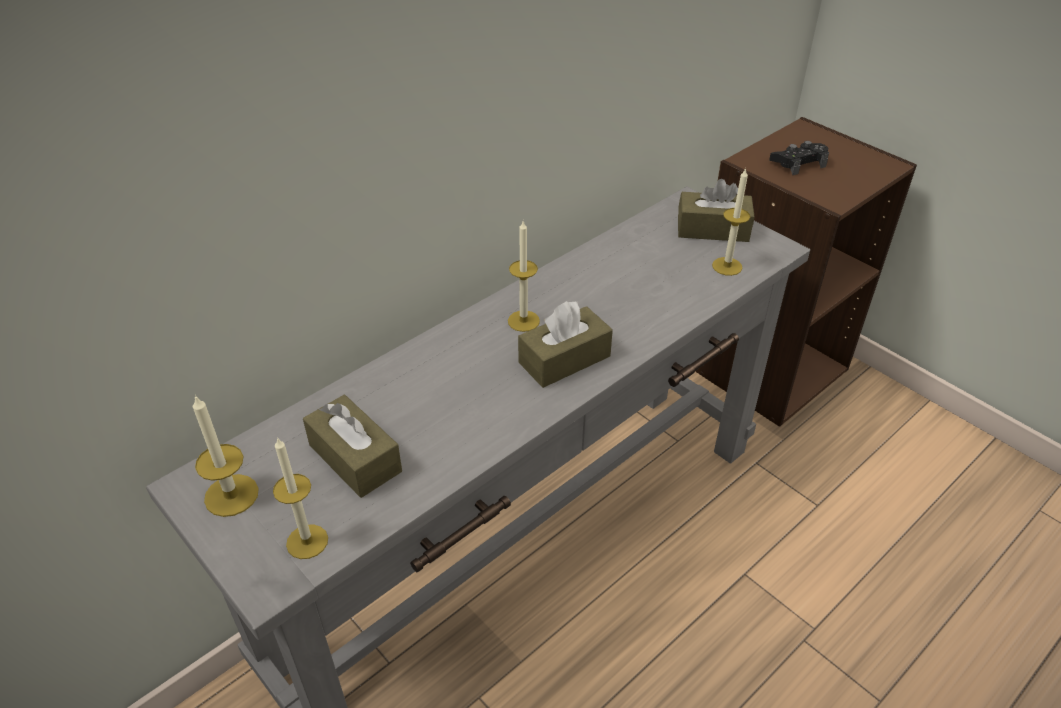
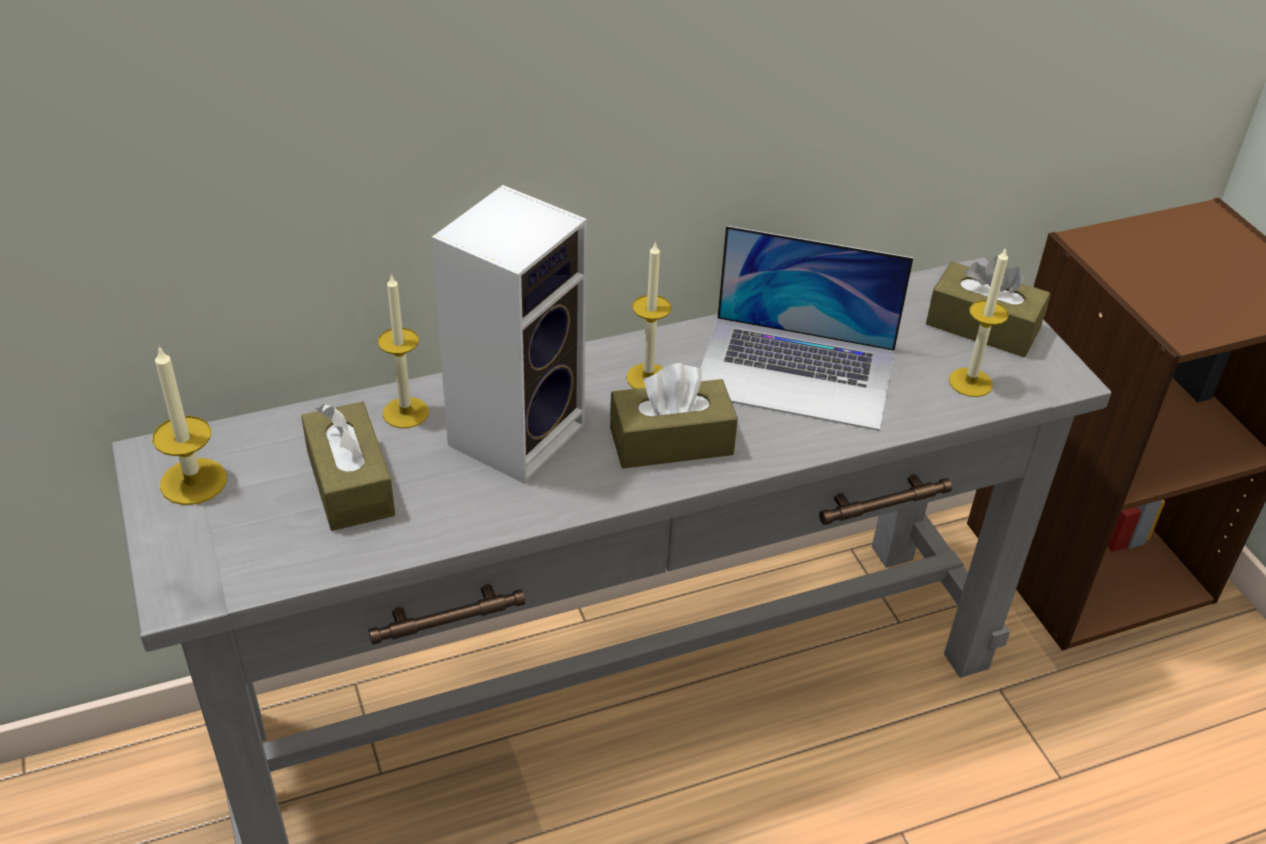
camera: 20 degrees right, 0 degrees up
candle [273,437,328,559] -> candle moved to [378,274,429,428]
black game controller [769,141,829,175] -> none
none -> speaker [431,185,587,484]
none -> laptop [700,226,913,431]

